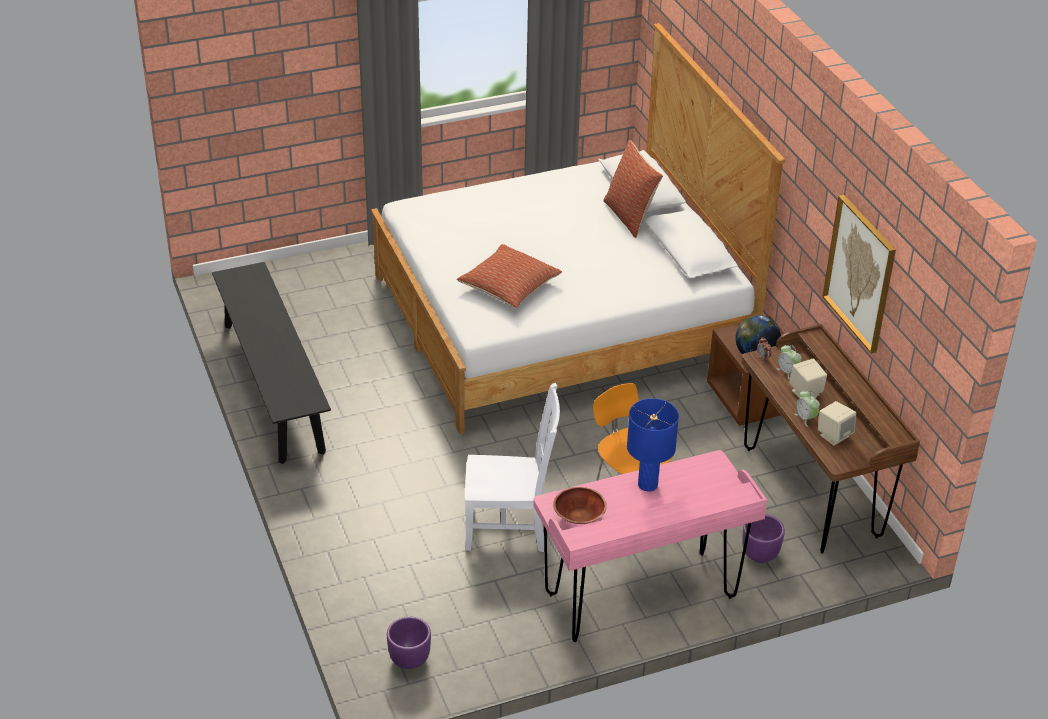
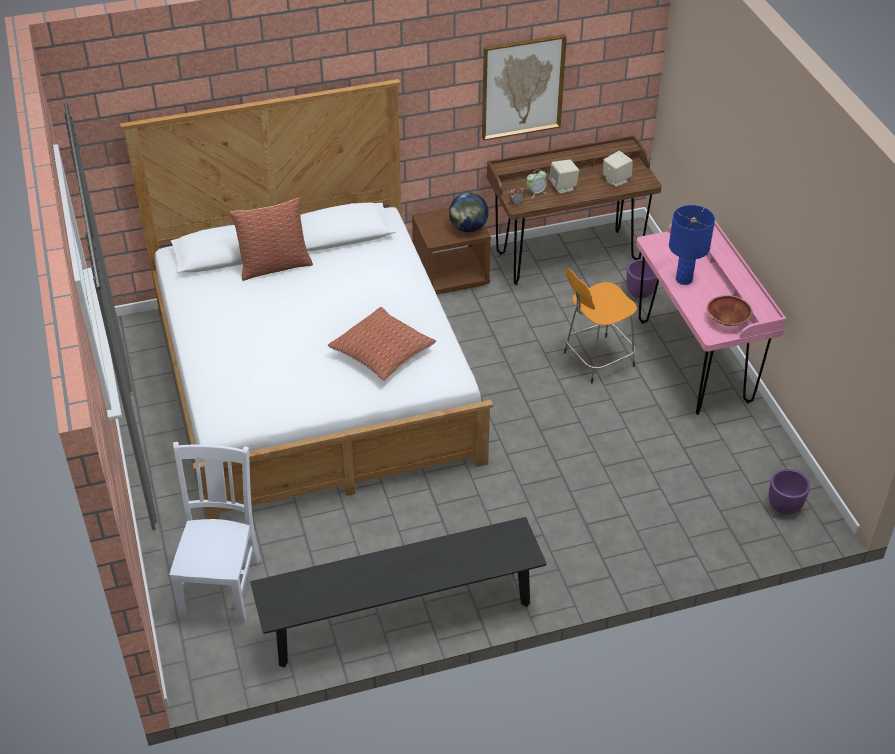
camera: 85 degrees left, 5 degrees up
white chair [465,383,560,552] -> white chair moved to [169,442,261,622]
alarm clock [795,390,820,427] -> none

